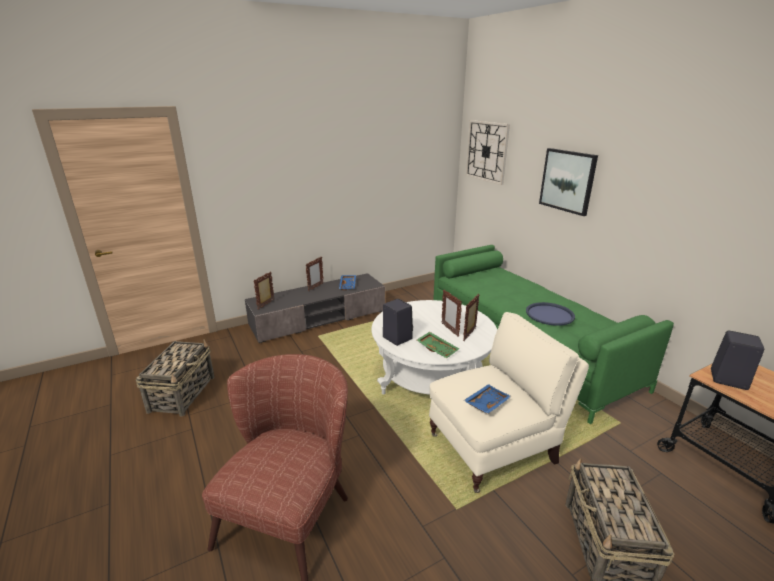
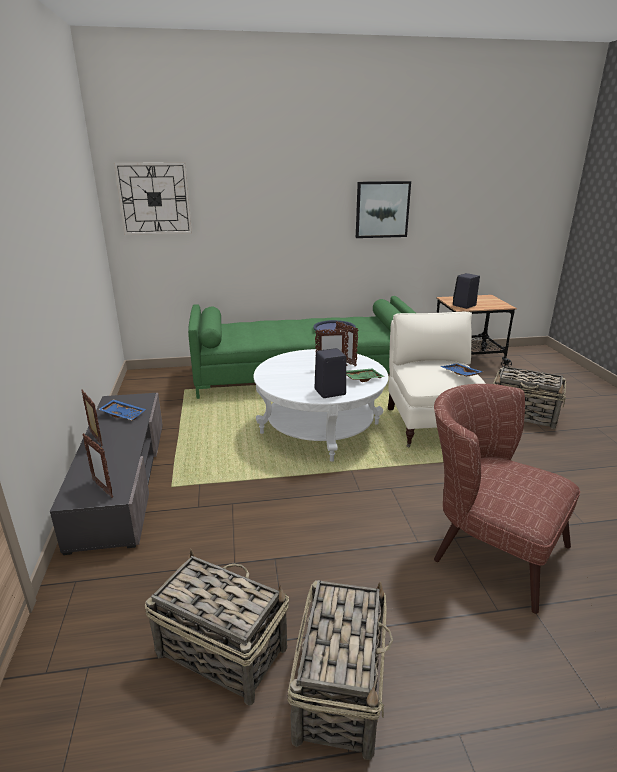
camera: 70 degrees left, 0 degrees up
picture [539,148,598,216] -> picture moved to [356,181,411,238]
none -> basket [287,580,393,760]

